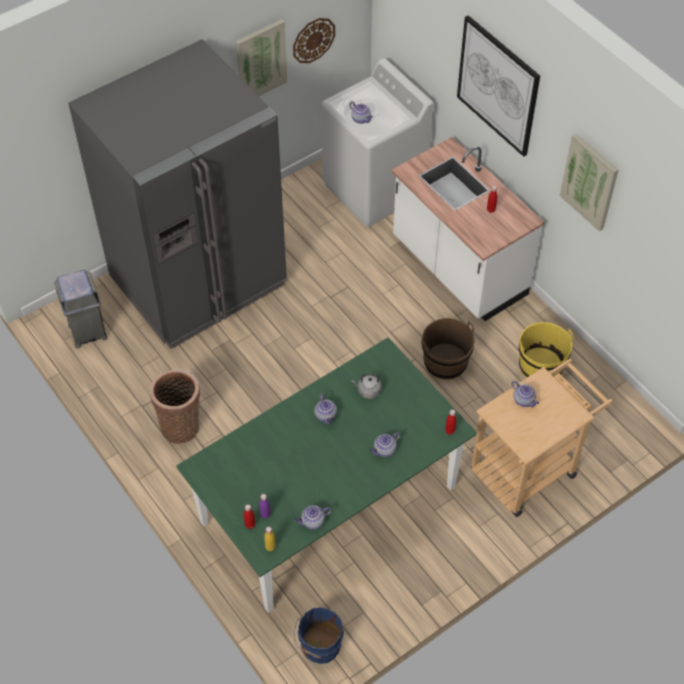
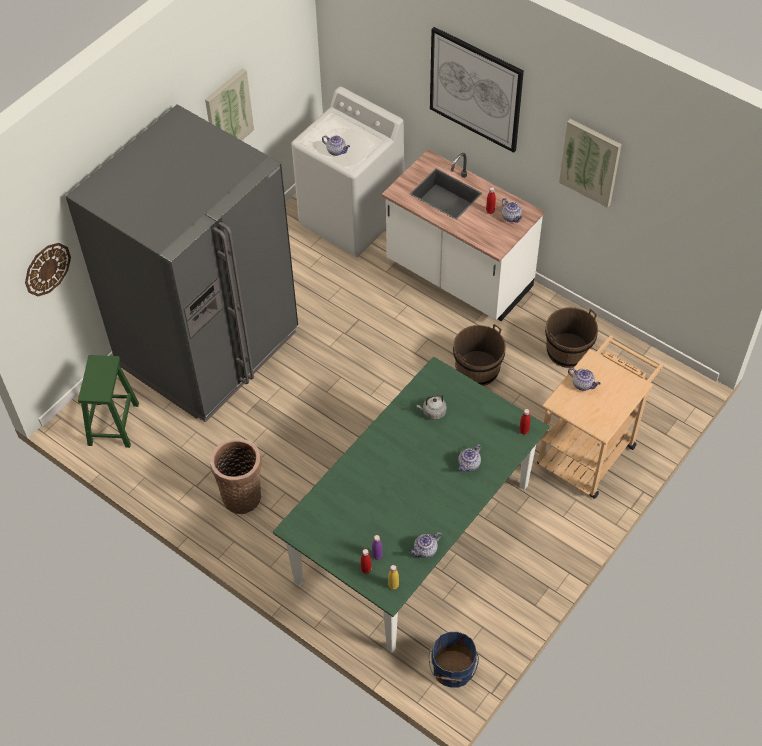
camera: 15 degrees left, 0 degrees up
grey trash can [54,270,107,348] -> green stool [78,355,139,448]
wall clock [293,18,335,63] -> wall clock moved to [25,243,71,296]
teapot [314,393,337,424] -> teapot moved to [502,198,522,223]
yellow bucket [519,322,574,378] -> brown bucket [545,307,598,368]

